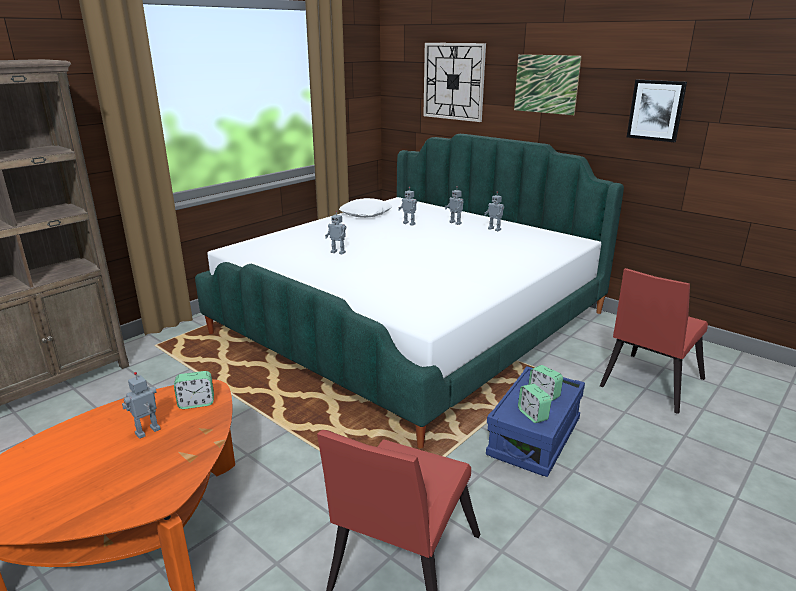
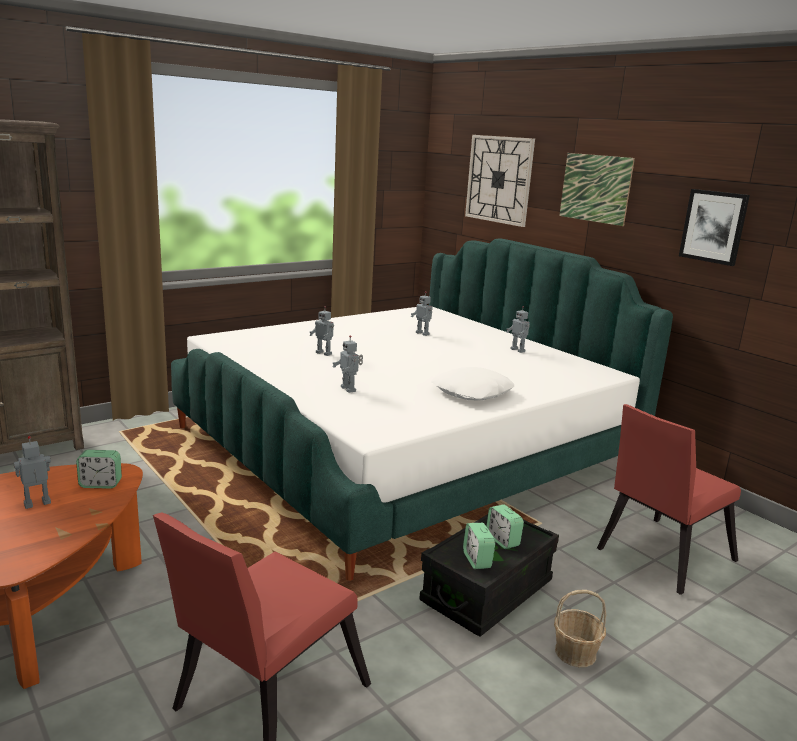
camera: 10 degrees right, 5 degrees down
white pillow [339,198,392,218] -> white pillow moved to [431,367,514,400]
toy robot [445,186,464,225] -> toy robot moved to [332,335,363,393]
blue storage box [486,366,585,477] -> black storage box [419,514,559,637]
none -> basket [554,590,606,667]

